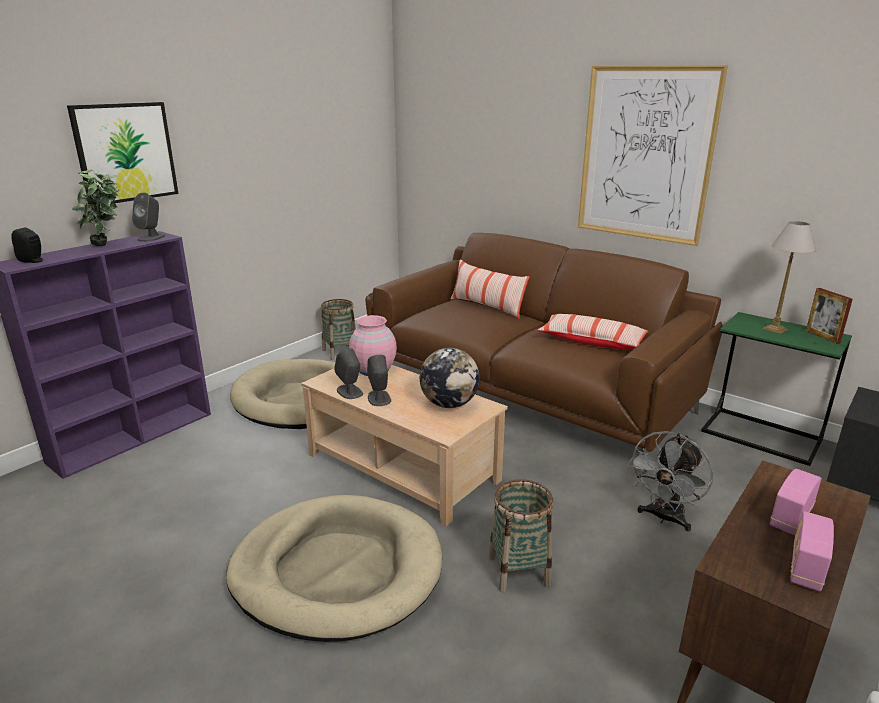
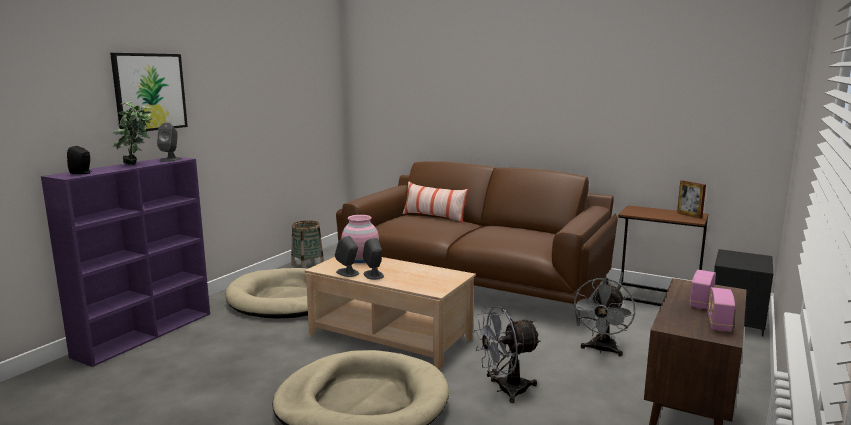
camera: 10 degrees left, 10 degrees down
globe [420,348,480,408] -> none
basket [489,479,554,593] -> grey fan [473,306,541,403]
pillow [538,314,649,349] -> none
picture [578,65,728,246] -> none
green side table [701,312,852,466] -> brown side table [617,205,708,306]
table lamp [762,221,816,335] -> none

